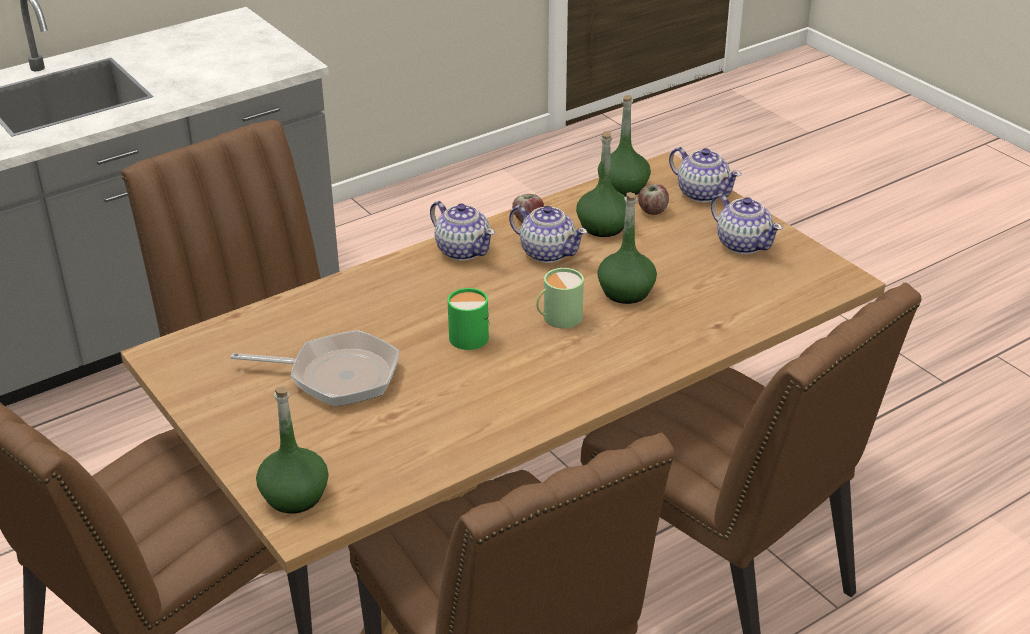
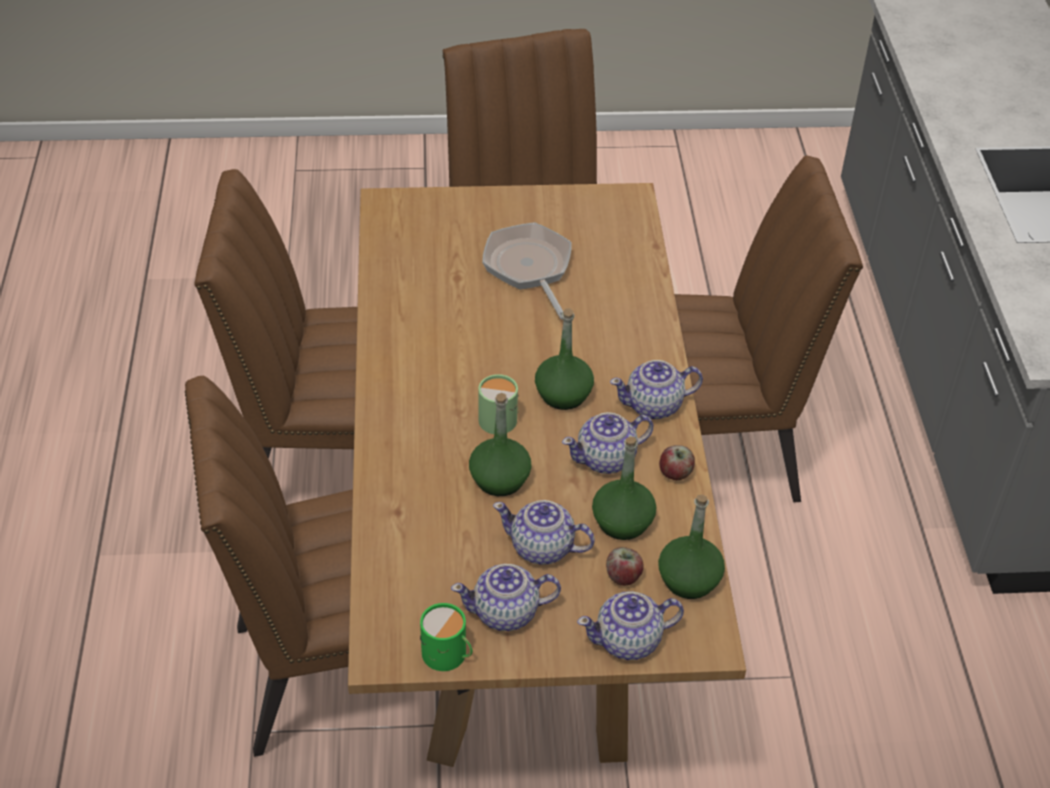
camera: 120 degrees right, 10 degrees up
frying pan [231,330,399,407] -> frying pan turned 120 degrees clockwise [482,222,572,320]
green bottle [256,386,329,513] -> green bottle moved to [535,308,594,410]
green mug [448,288,490,350] -> green mug moved to [420,603,472,671]
none -> teapot [493,500,595,565]

